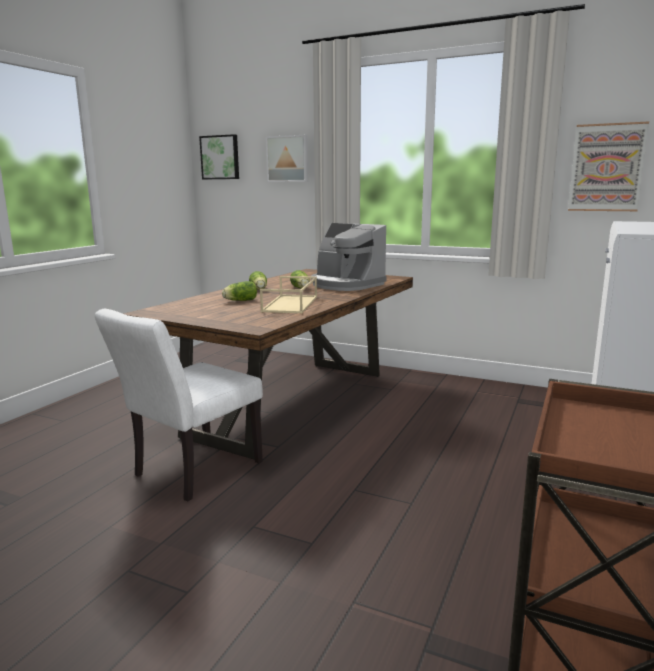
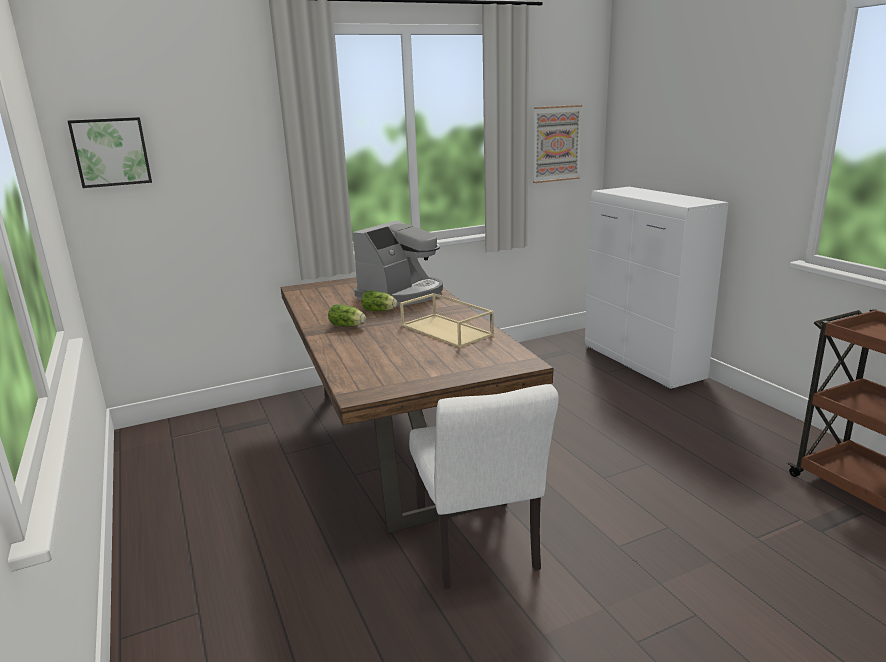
camera: 50 degrees left, 5 degrees up
lettuce [222,281,257,301] -> none
picture [266,135,308,182] -> none
coffee machine [311,223,387,291] -> coffee machine turned 45 degrees counterclockwise [352,220,443,306]

